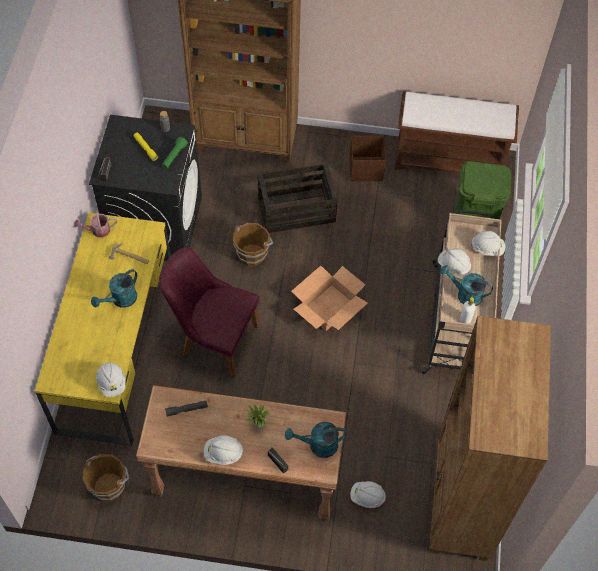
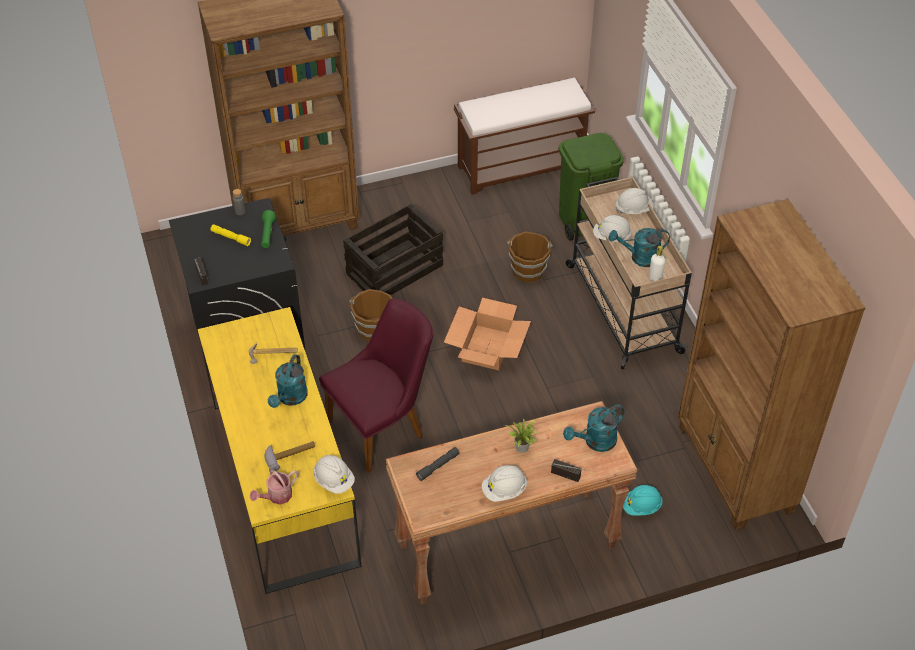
camera: 25 degrees left, 10 degrees down
watering can [74,211,117,238] -> watering can moved to [250,470,299,505]
brown bucket [82,454,129,501] -> brown bucket moved to [507,231,553,283]
purple chair [159,247,259,378] -> purple chair turned 150 degrees clockwise [319,298,433,472]
brown storage box [349,136,386,181] -> none
white hard hat [350,481,386,508] -> turquoise hard hat [623,485,663,516]
none -> hammer [264,441,315,471]

